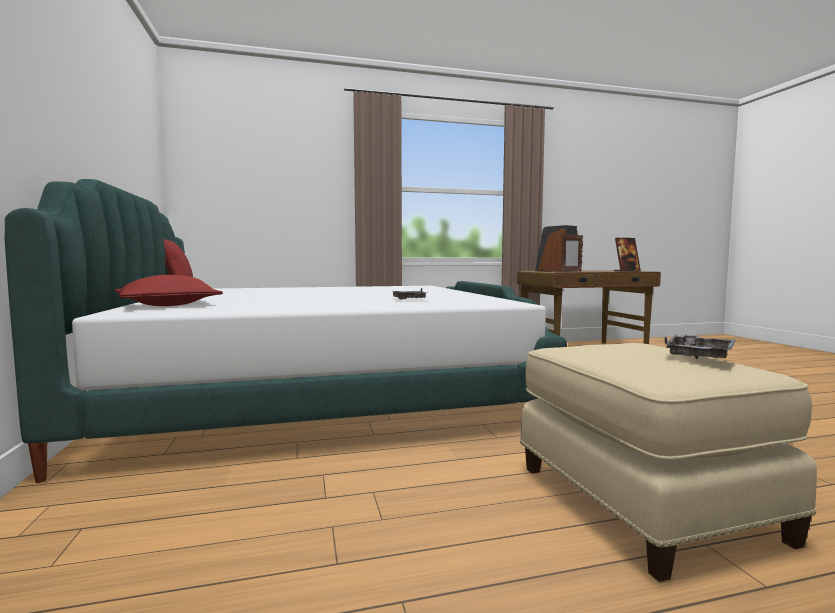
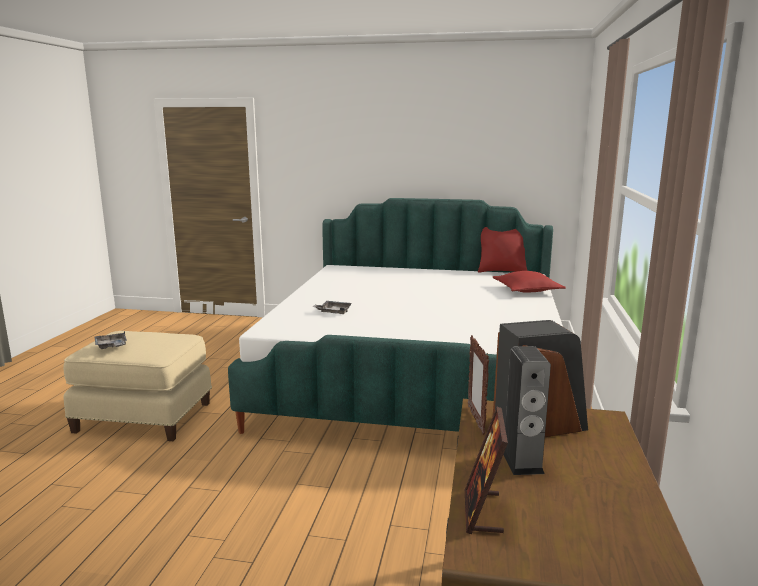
camera: 115 degrees right, 10 degrees up
red pillow [115,275,223,306] -> red pillow moved to [493,271,566,293]
none -> speaker [503,346,551,475]

